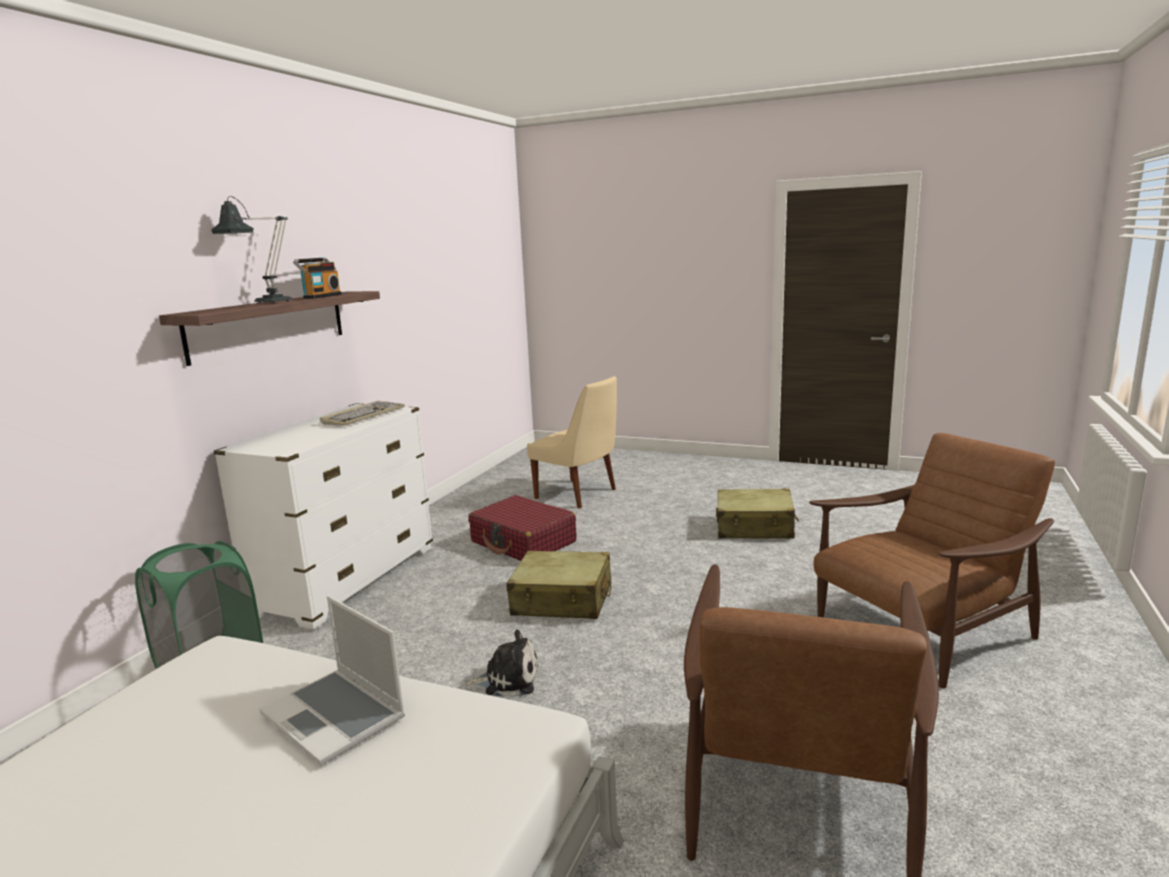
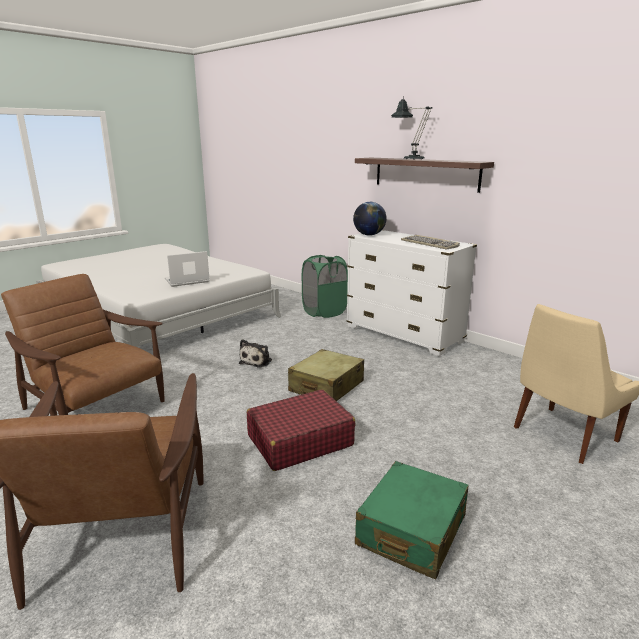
camera: 110 degrees right, 5 degrees up
radio [293,257,342,299] -> none
red suitcase [468,495,576,561] -> red suitcase moved to [247,389,355,471]
beige suitcase [716,488,799,539] -> green suitcase [355,461,469,580]
none -> globe [353,202,386,236]

